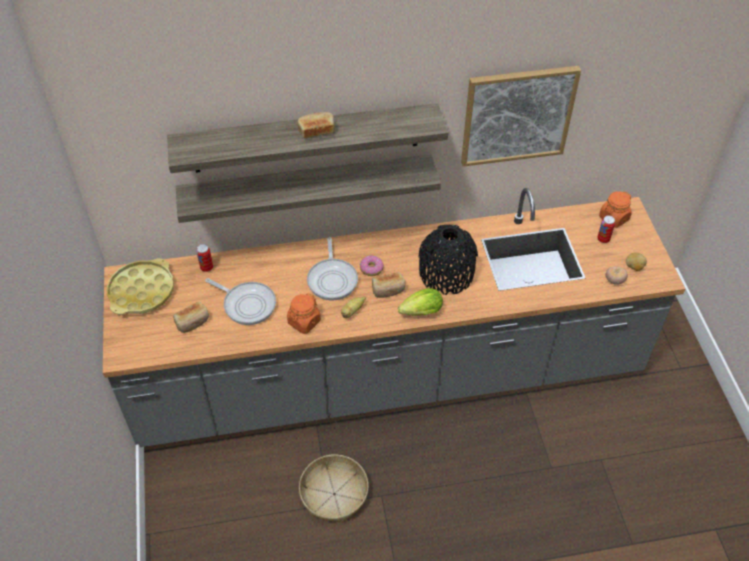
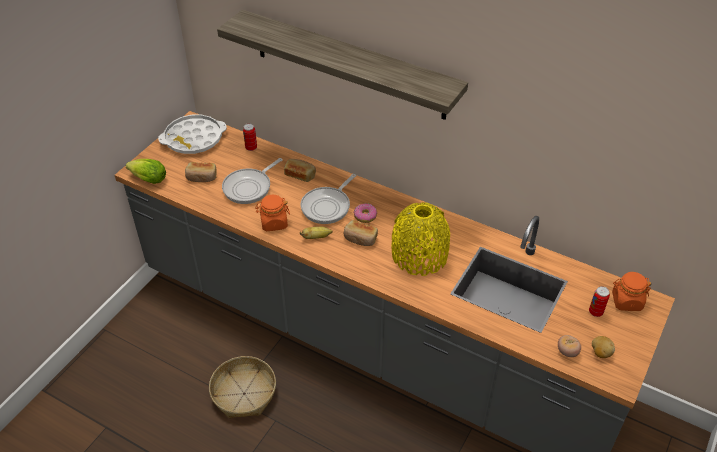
camera: 40 degrees right, 5 degrees down
yellow tray [107,258,174,315] -> white tray [158,115,227,154]
shelf [176,154,441,223] -> none
frying pan [205,278,276,325] -> frying pan turned 60 degrees clockwise [222,158,282,204]
bread [298,112,335,138] -> bread moved to [284,159,316,182]
lettuce [398,288,443,316] -> lettuce moved to [126,159,166,184]
black vase [419,225,478,295] -> yellow vase [392,202,450,276]
picture [461,66,581,167] -> none

